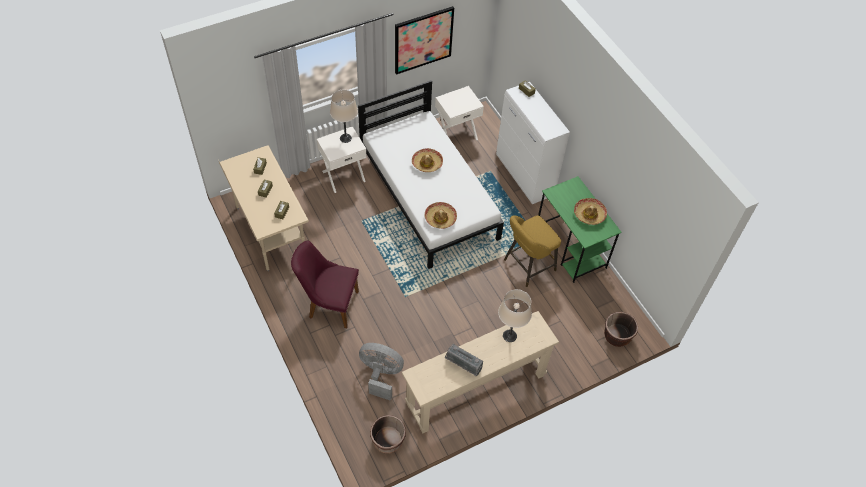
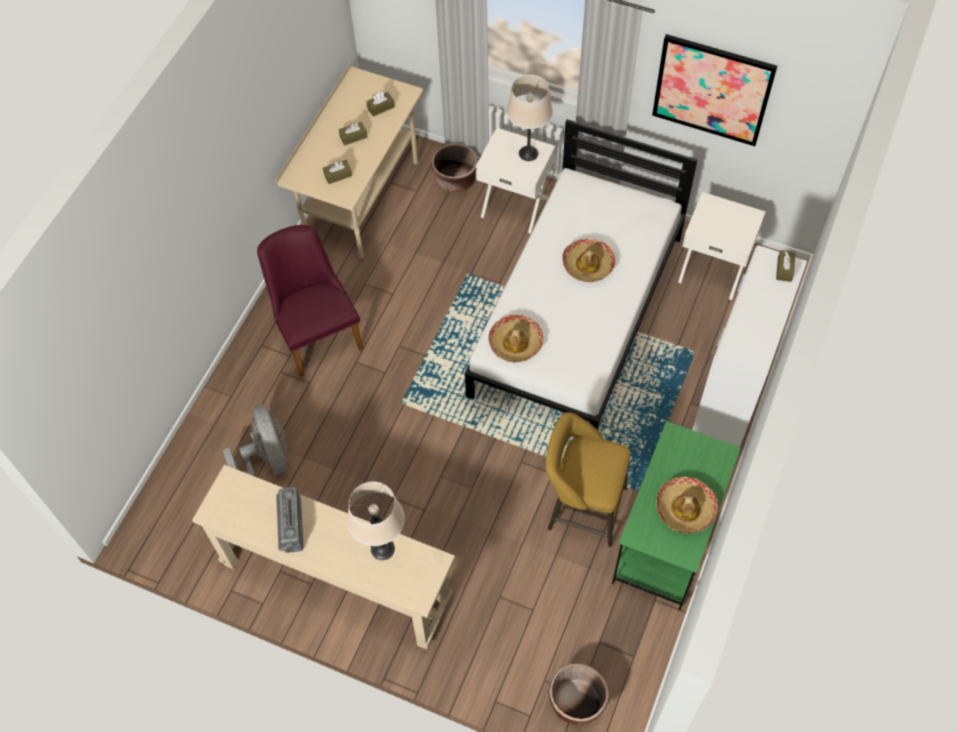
camera: 55 degrees right, 5 degrees up
brown planter [370,415,406,453] -> brown planter moved to [431,144,478,193]

